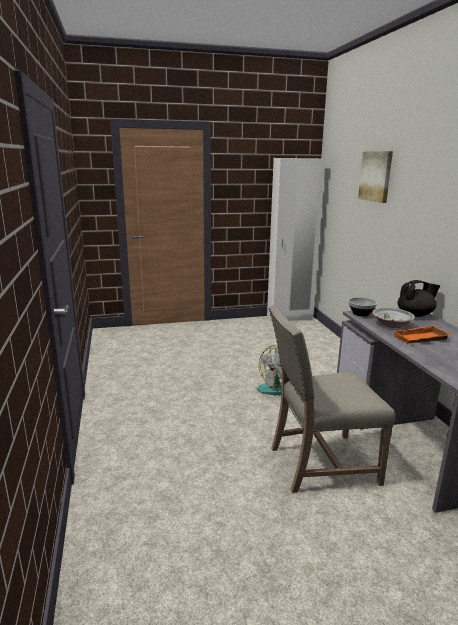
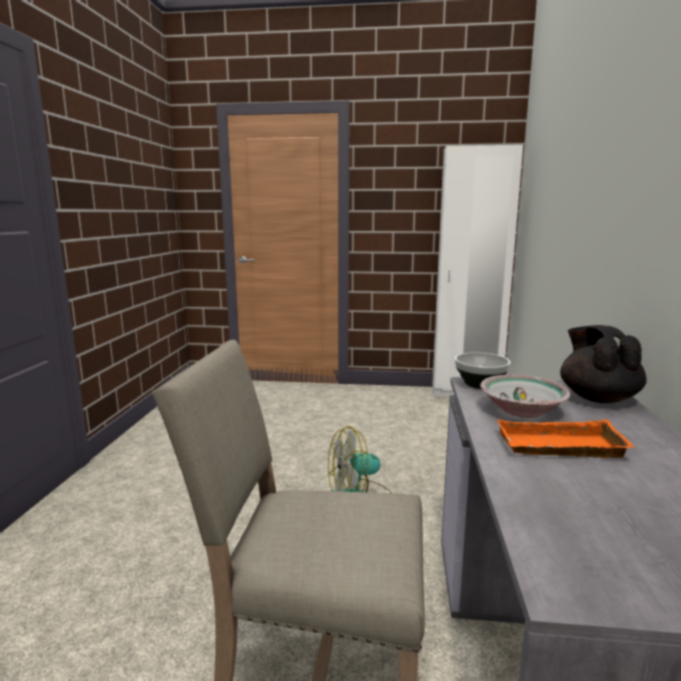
camera: 20 degrees right, 5 degrees down
picture [358,151,393,203] -> none
black teapot [397,280,440,317] -> black teapot turned 105 degrees counterclockwise [560,325,647,403]

